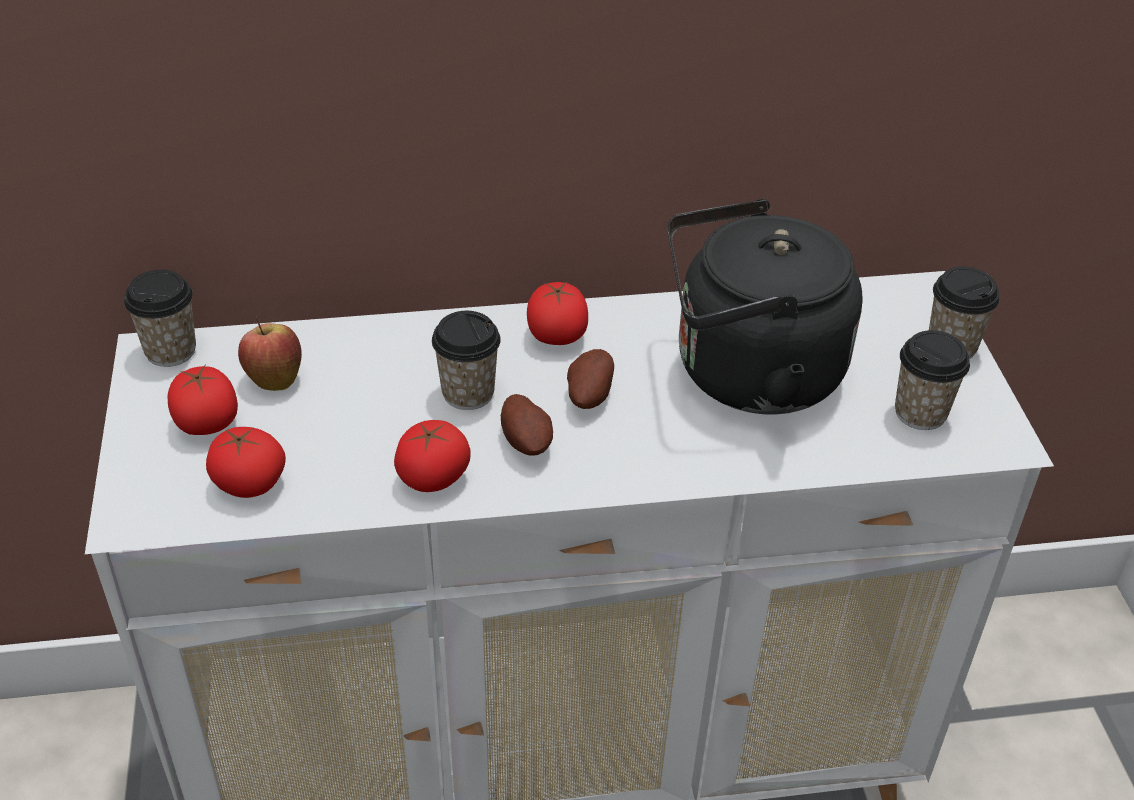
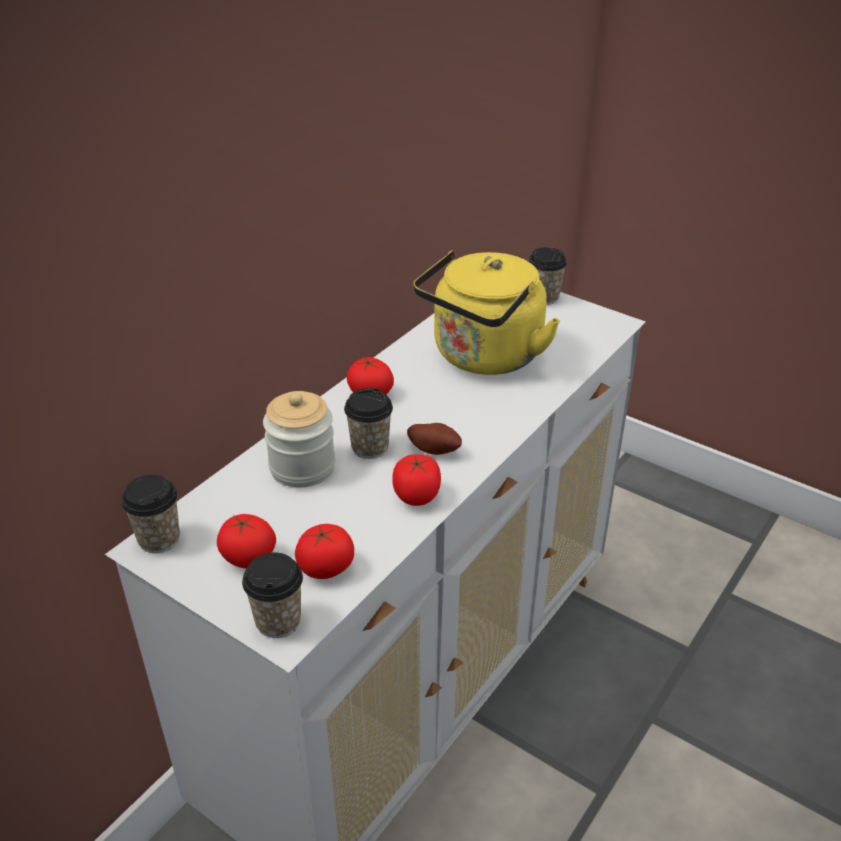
camera: 45 degrees left, 5 degrees down
apple [238,316,302,391] -> none
potato [567,349,614,409] -> none
black kettle [668,199,863,414] -> yellow kettle [413,250,561,375]
cup [895,330,970,430] -> cup moved to [242,552,303,638]
none -> jar [263,391,335,488]

